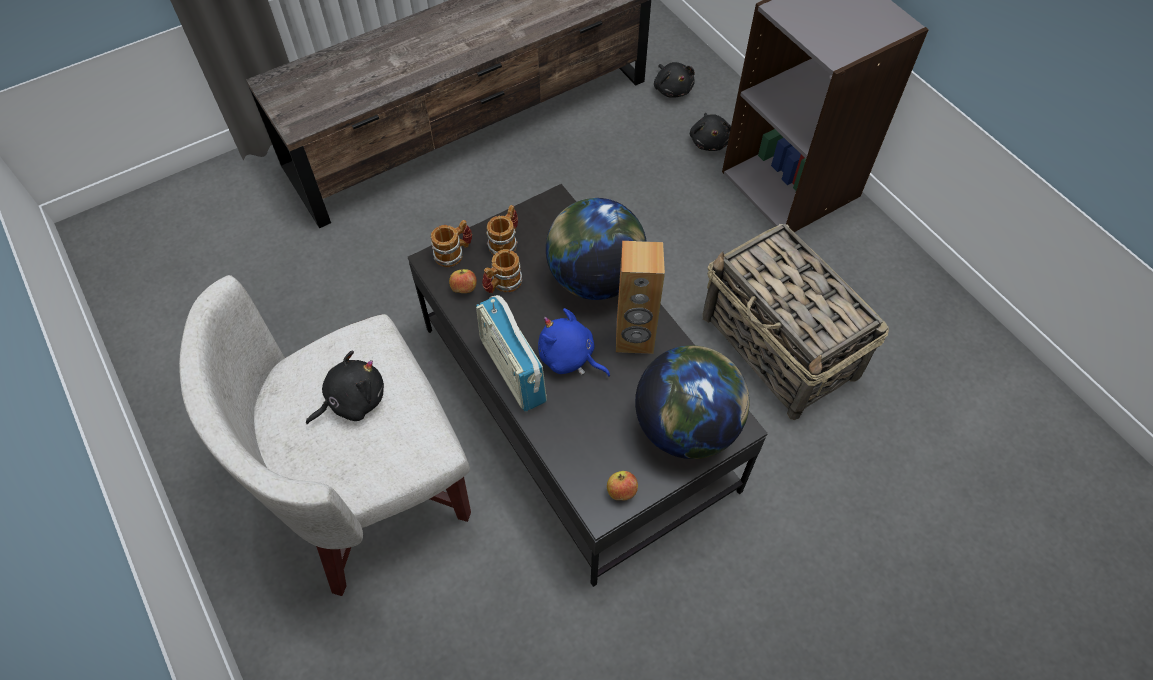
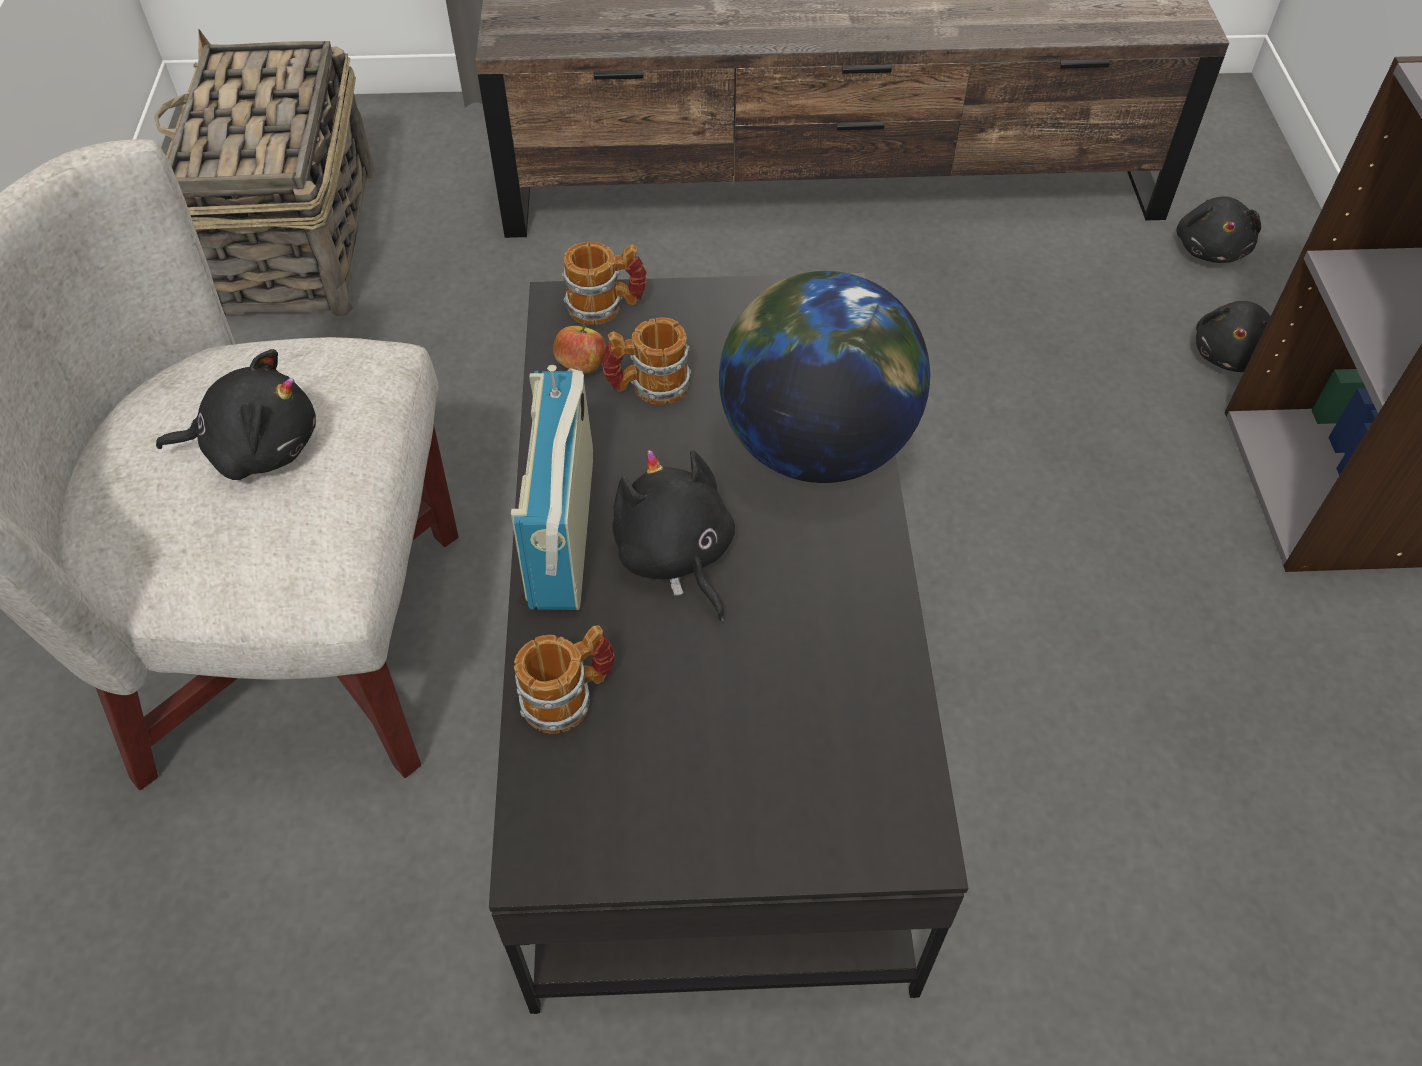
camera: 30 degrees right, 5 degrees down
mug [486,205,518,256] -> mug moved to [514,625,615,734]
blue plush toy [538,308,610,377] -> black plush toy [612,450,735,621]
apple [607,471,638,501] -> none
brown speaker [616,241,665,354] -> none
globe [635,345,749,459] -> none
basket [702,224,889,420] -> basket moved to [154,29,375,316]

